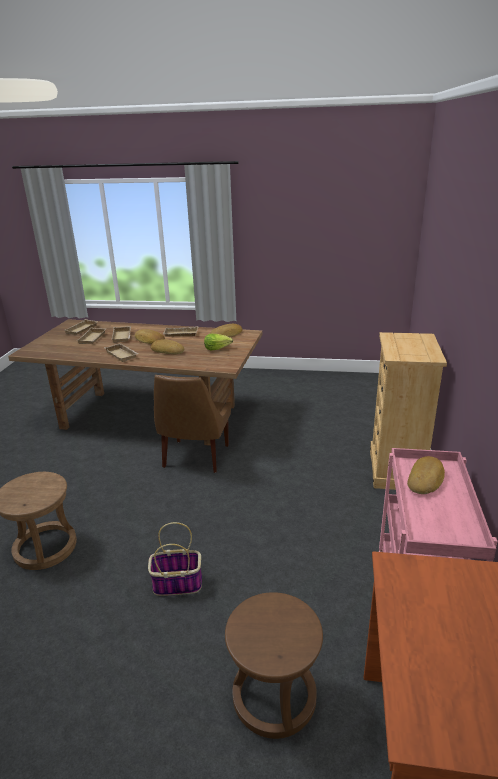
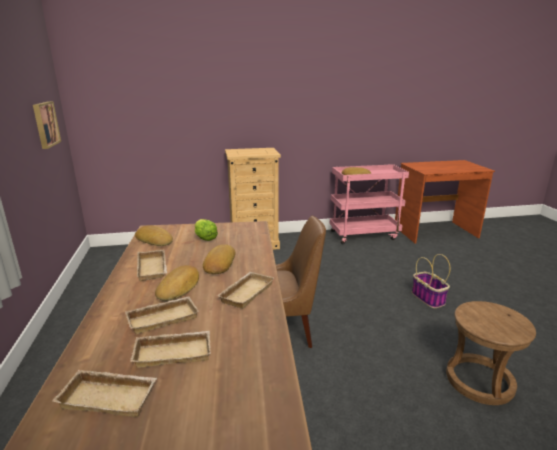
camera: 110 degrees left, 5 degrees down
brown stool [225,592,323,739] -> none
none -> picture [33,101,61,149]

